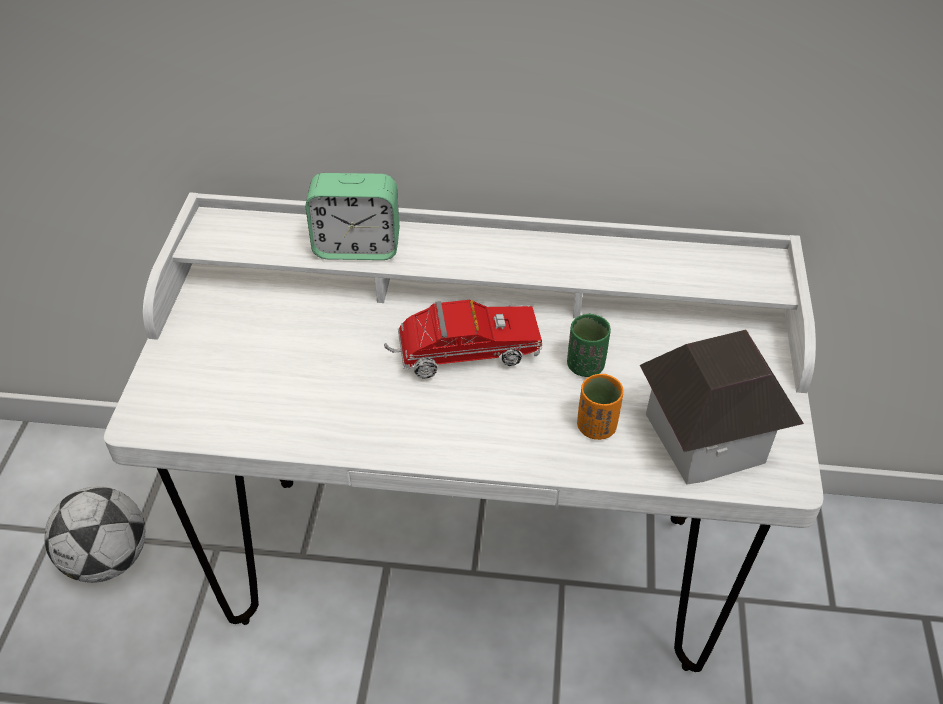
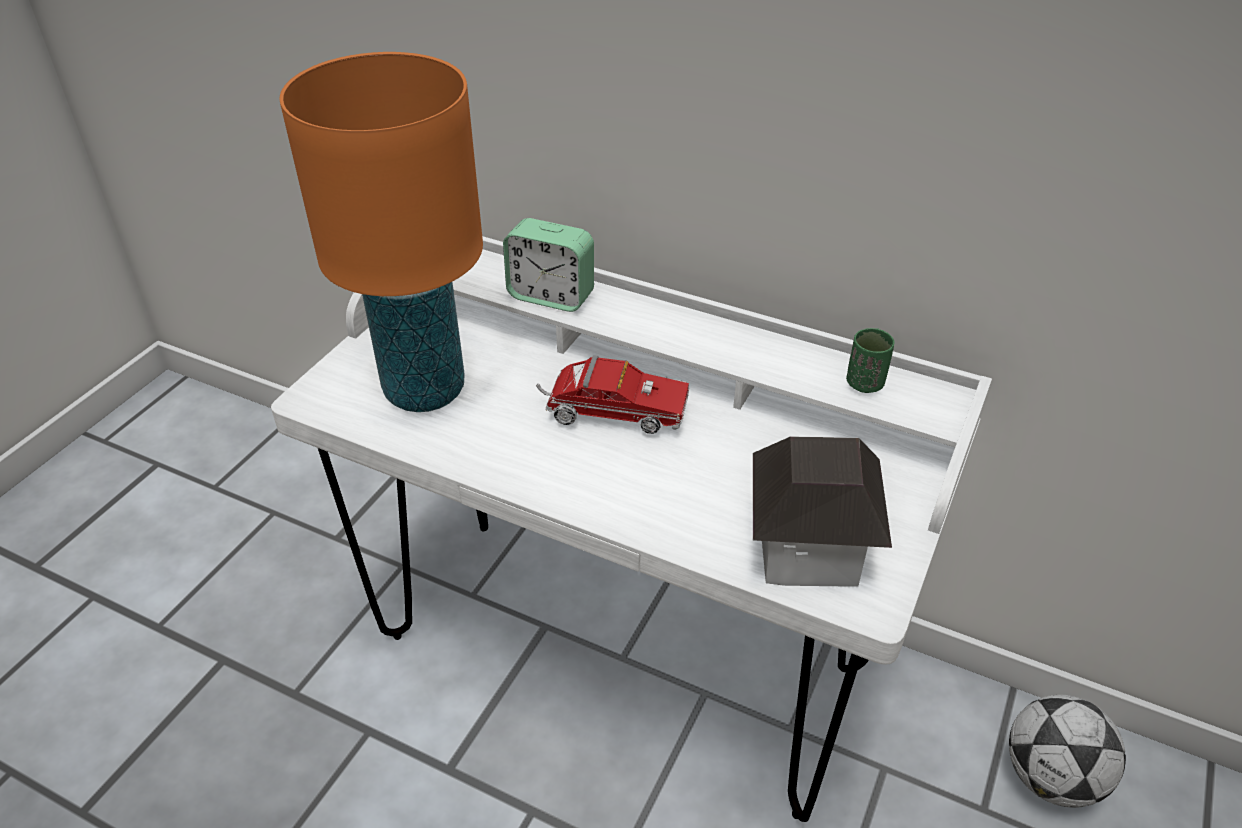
camera: 20 degrees right, 5 degrees down
football [45,486,146,583] -> football moved to [1009,695,1126,808]
green cup [567,313,611,377] -> green cup moved to [846,328,895,393]
orange cup [577,374,624,440] -> none
none -> orange table lamp [279,52,483,412]

